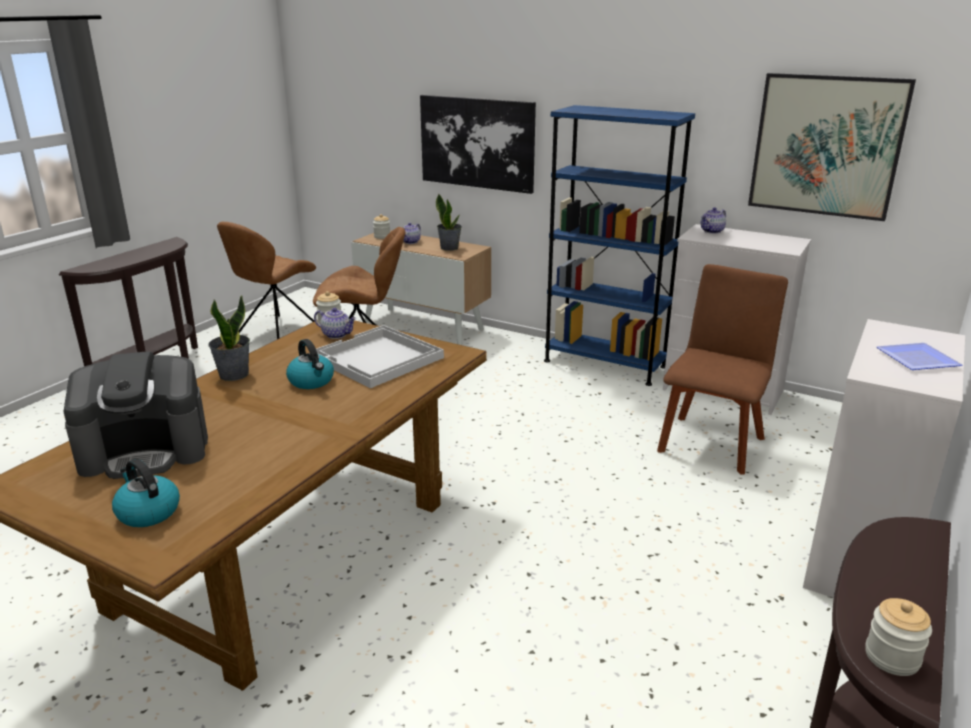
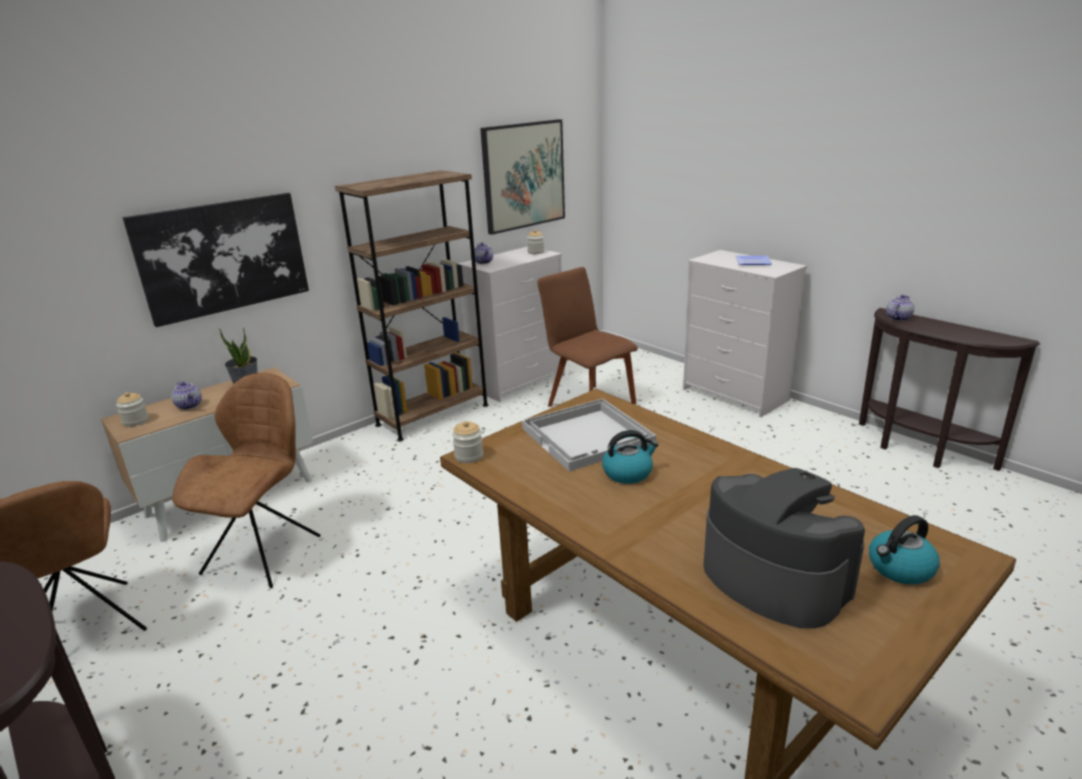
camera: 70 degrees left, 0 degrees up
coffee machine [64,351,208,479] -> coffee machine turned 45 degrees counterclockwise [704,468,865,629]
potted plant [208,295,250,381] -> none
teapot [314,308,357,339] -> teapot moved to [886,295,914,321]
blue bookcase [544,105,695,386] -> brown bookcase [335,170,489,441]
jar [865,598,932,676] -> jar moved to [527,230,544,254]

